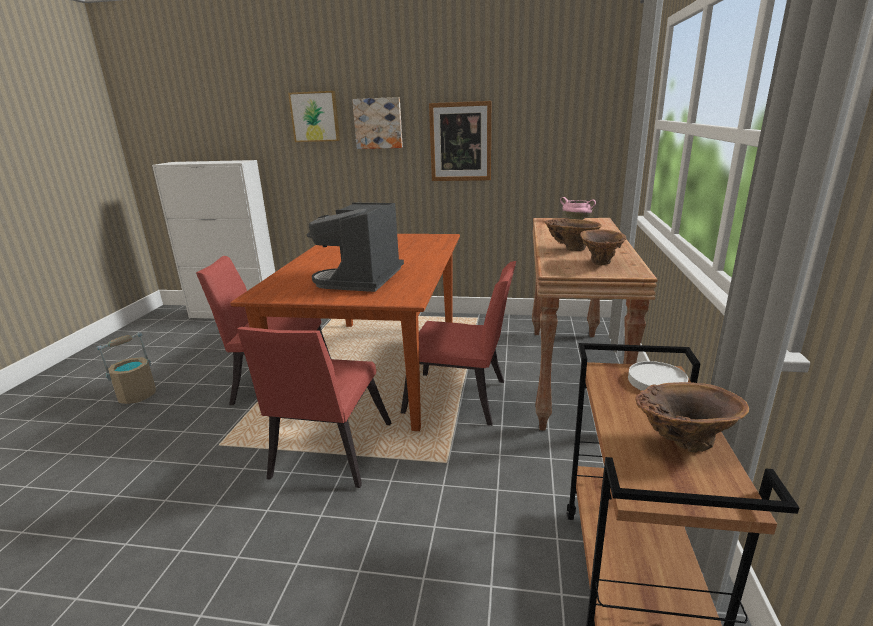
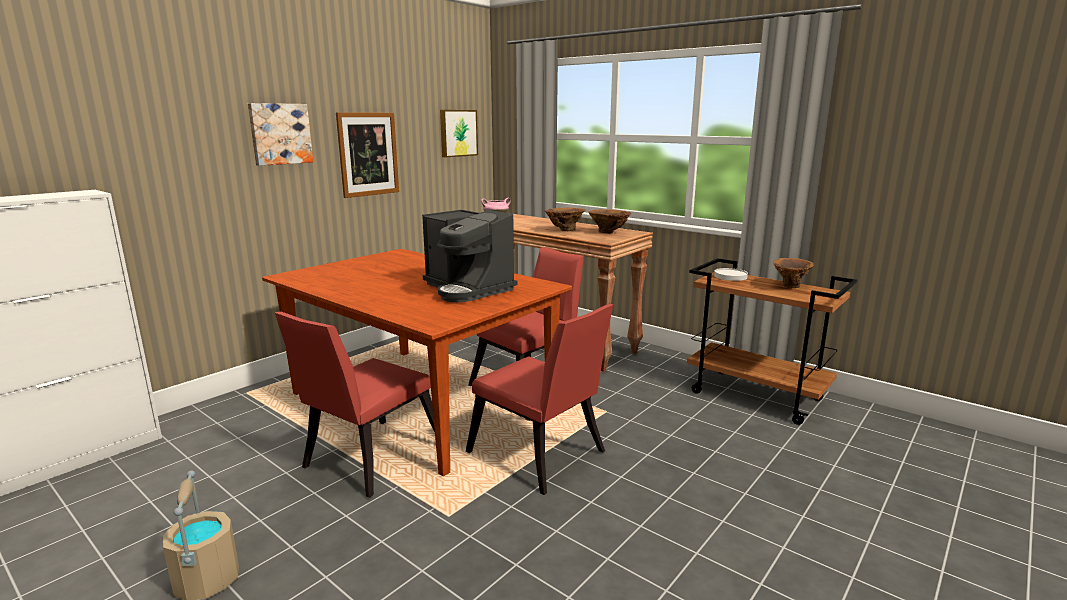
camera: 60 degrees left, 5 degrees down
picture [288,91,340,142] -> picture moved to [440,110,478,157]

